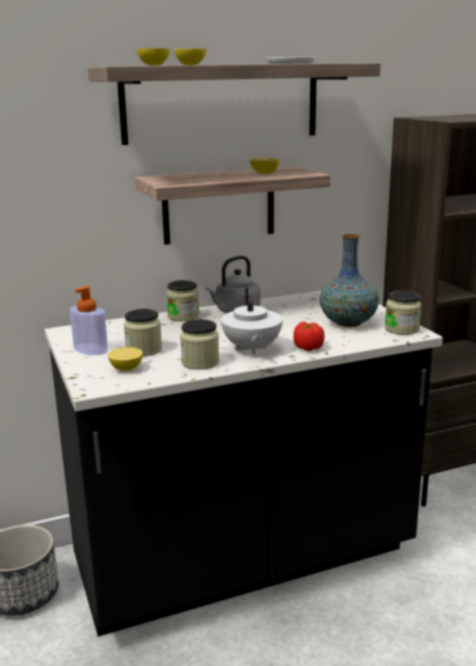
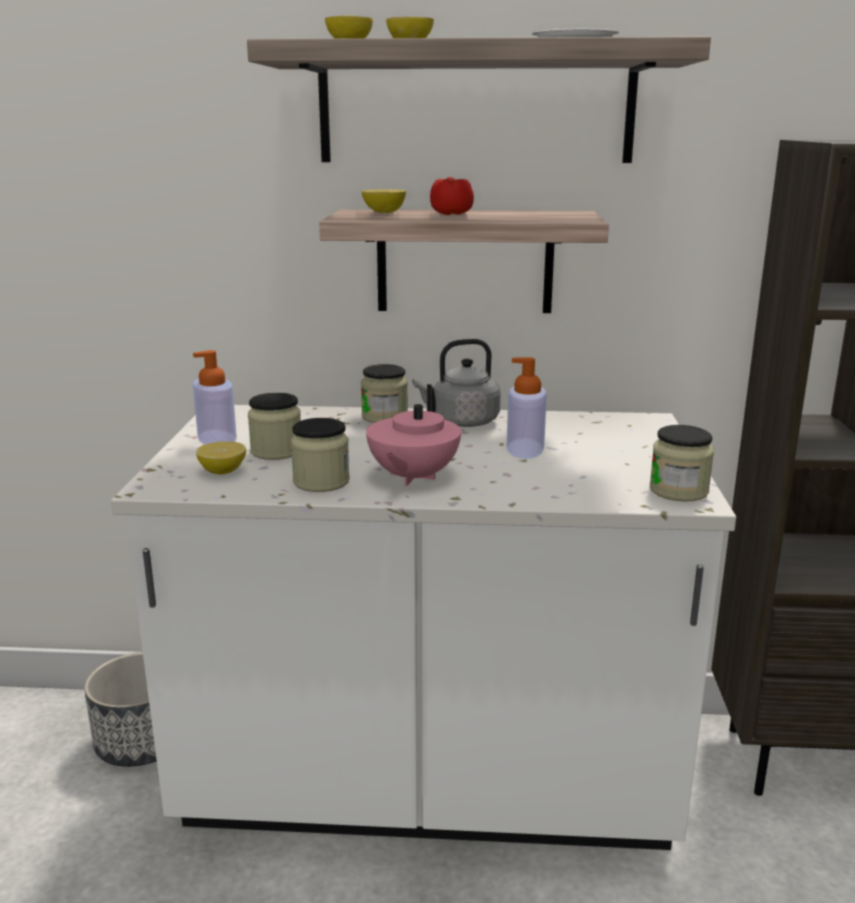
camera: 25 degrees right, 0 degrees up
black counter [45,291,443,637] -> white counter [111,405,736,850]
white teapot [221,288,283,355] -> pink teapot [366,384,461,486]
lemon [250,158,280,174] -> lemon moved to [361,189,406,213]
tomato [293,322,325,351] -> tomato moved to [430,177,474,215]
vase [320,234,379,327] -> none
none -> soap dispenser [507,357,547,459]

